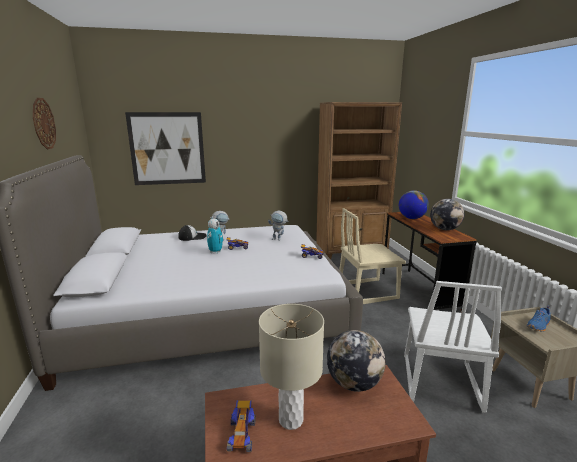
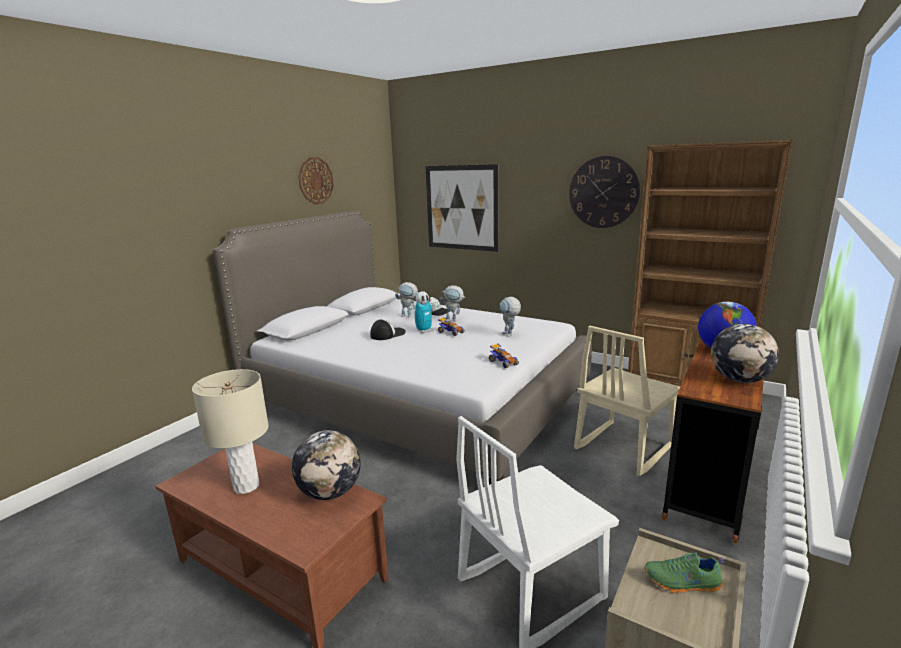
camera: 45 degrees right, 0 degrees up
toy car [227,400,256,452] -> none
beige chair [339,208,406,304] -> beige chair turned 75 degrees counterclockwise [574,326,680,476]
blue shoe [527,306,551,332] -> green shoe [645,552,725,593]
none -> cap [370,319,406,340]
none -> toy robot [395,282,418,317]
none -> wall clock [569,156,640,228]

